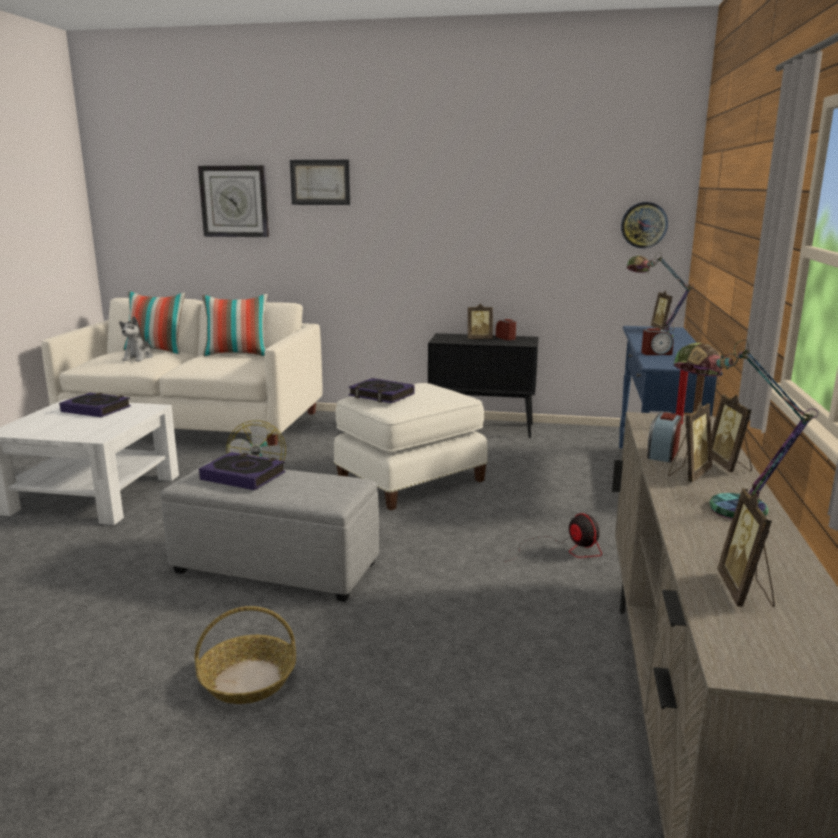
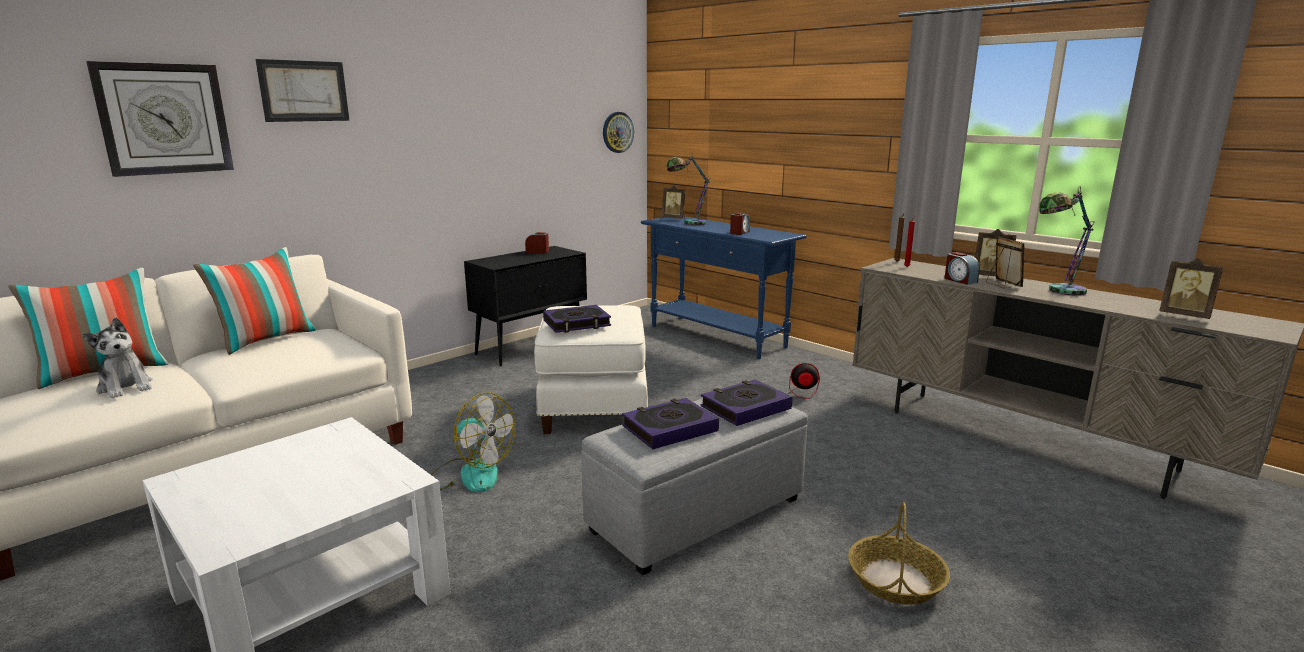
camera: 55 degrees left, 0 degrees up
book [59,393,131,417] -> book moved to [701,380,792,426]
picture frame [468,304,493,339] -> none

